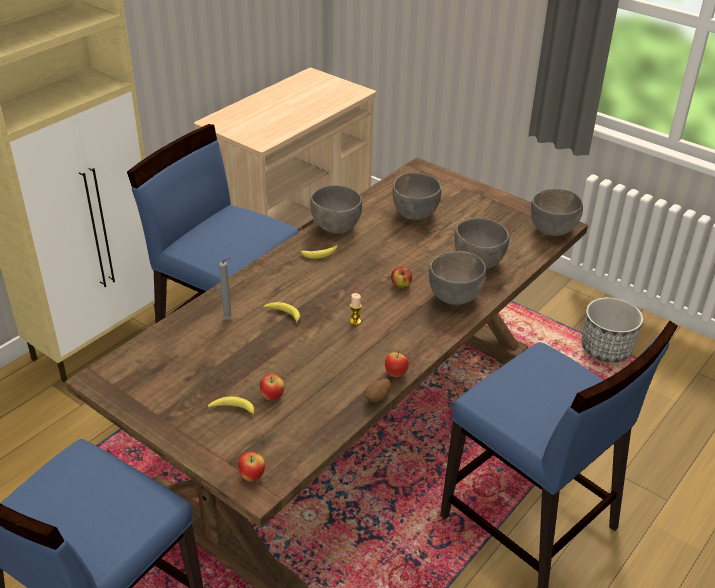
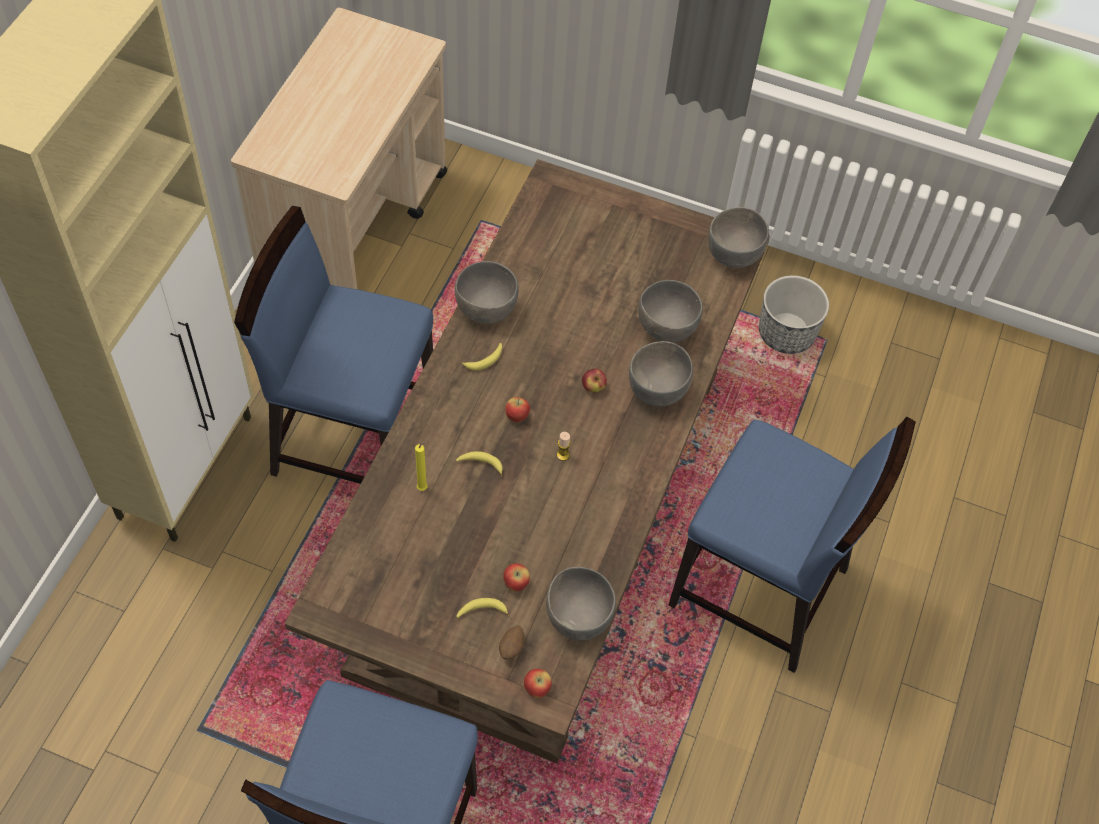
camera: 20 degrees left, 20 degrees up
grey candle [219,257,232,320] -> yellow candle [415,441,429,491]
potato [365,379,391,402] -> potato moved to [499,626,524,660]
apple [385,351,409,377] -> apple moved to [505,397,530,422]
grey bowl [393,173,441,220] -> grey bowl moved to [546,567,616,641]

